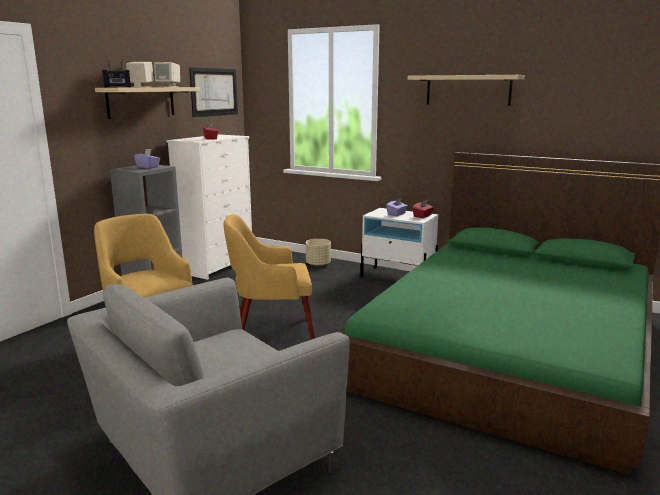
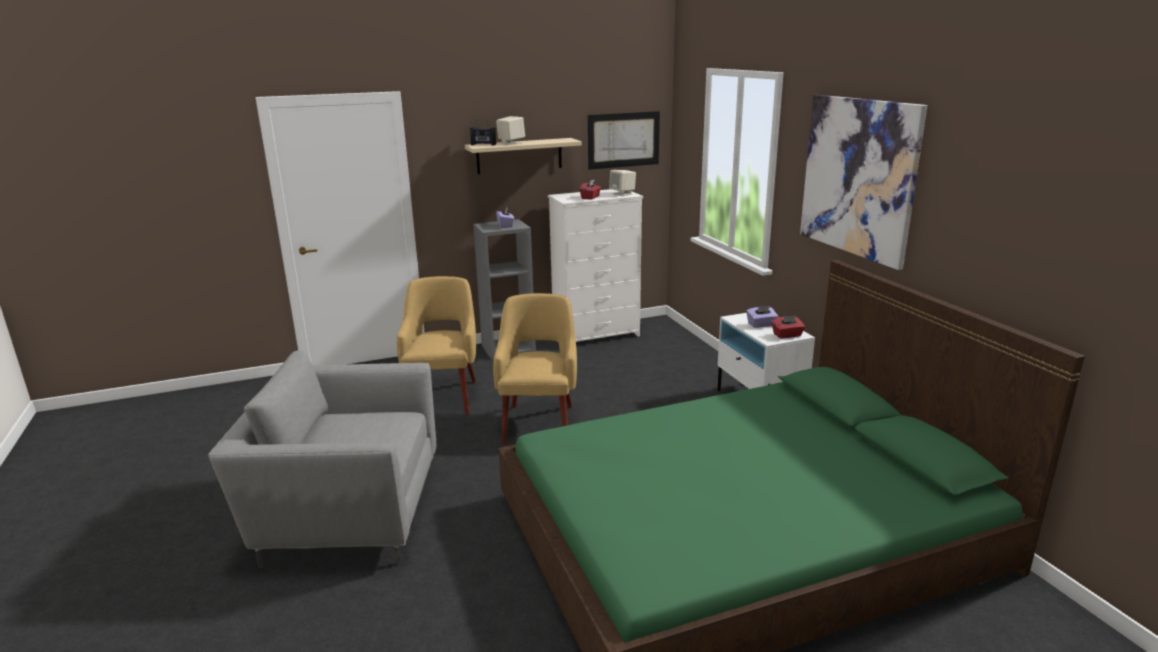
camera: 40 degrees right, 5 degrees up
beige speaker [154,62,180,87] -> beige speaker moved to [609,170,636,196]
yellow armchair [223,214,315,340] -> yellow armchair turned 60 degrees clockwise [493,293,577,445]
beige planter [306,239,331,267] -> none
beige shelf [408,75,525,106] -> picture [800,95,927,270]

